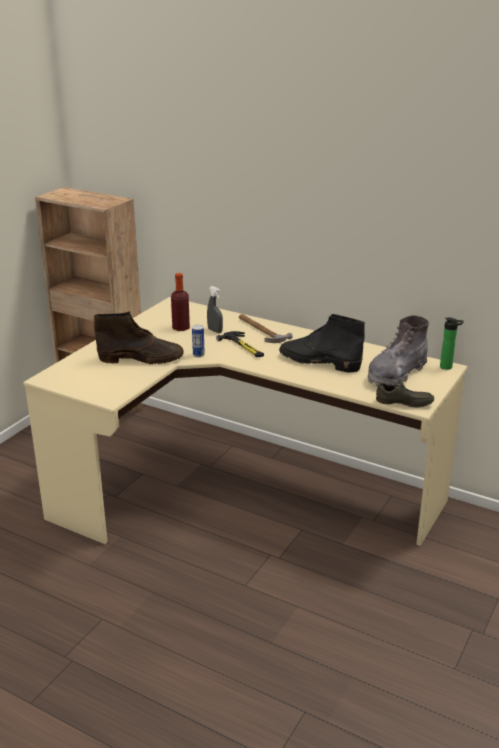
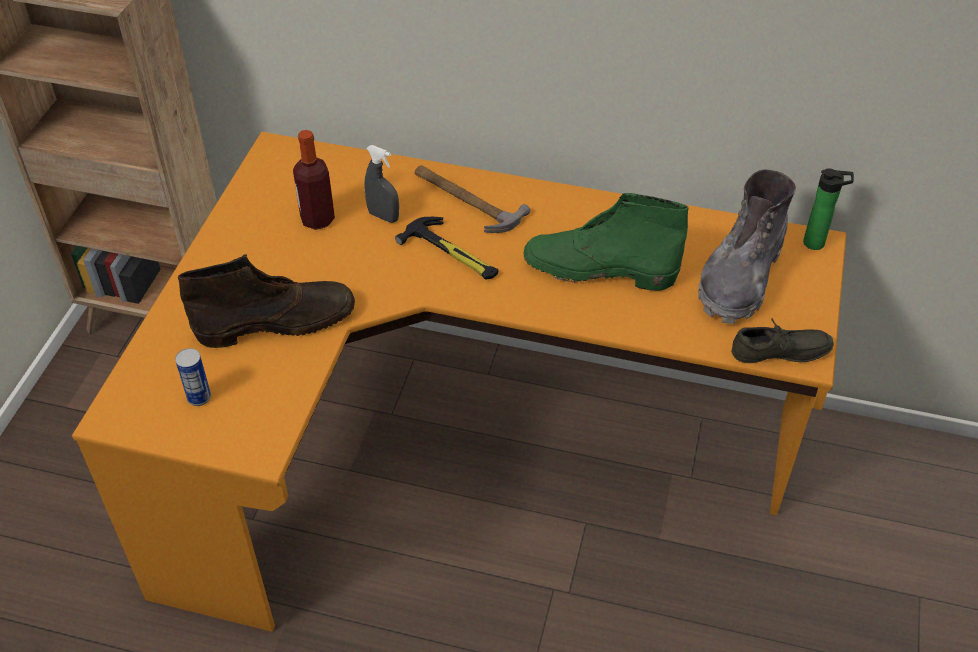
camera: 15 degrees left, 20 degrees up
beige desk [23,297,468,546] -> orange desk [72,132,847,632]
can [192,325,205,357] -> can moved to [175,348,211,406]
black boot [279,314,365,372] -> green boot [524,193,689,291]

